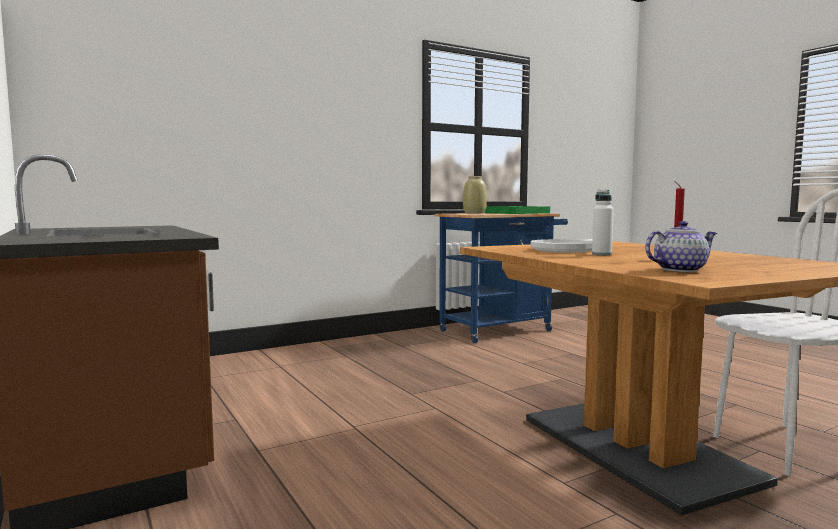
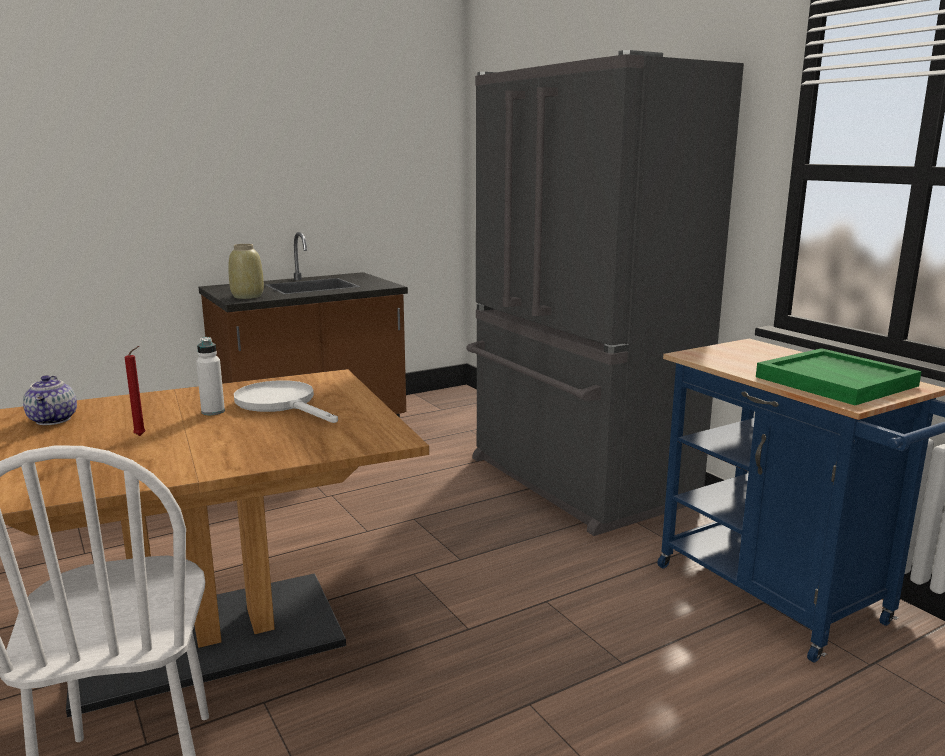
camera: 90 degrees right, 10 degrees up
beige vase [463,176,487,214] -> beige vase moved to [228,244,264,299]
none -> grey fridge [466,50,744,536]

